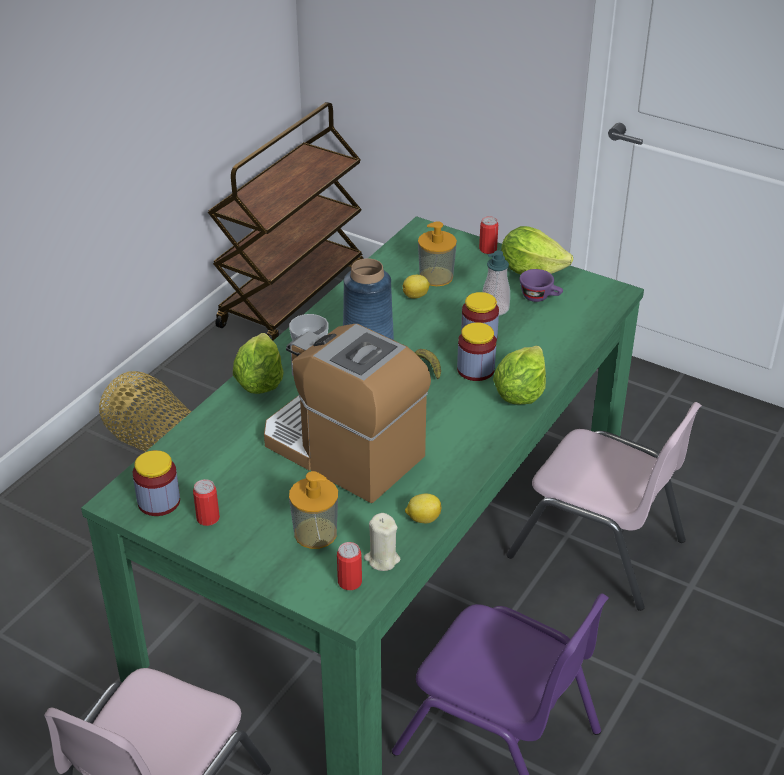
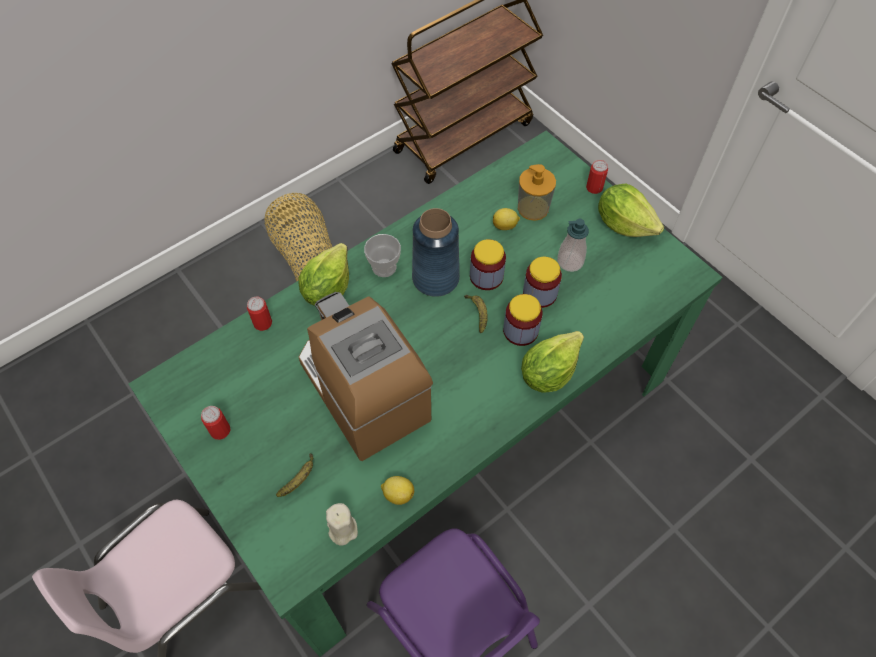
camera: 20 degrees right, 20 degrees up
jar [133,450,180,516] -> jar moved to [470,239,506,290]
soap dispenser [289,471,338,549] -> banana [276,454,313,497]
can [337,542,362,590] -> can moved to [247,297,272,331]
pink chair [507,402,702,611] -> none
purple cup [520,269,563,302] -> none

